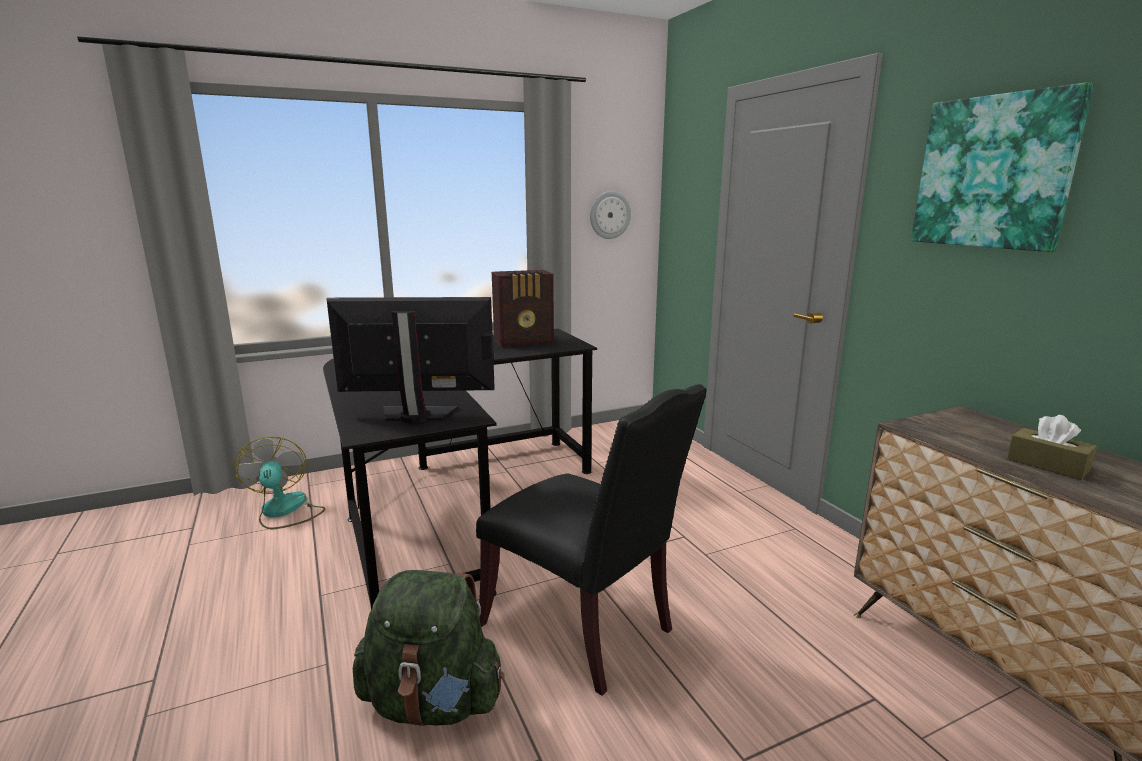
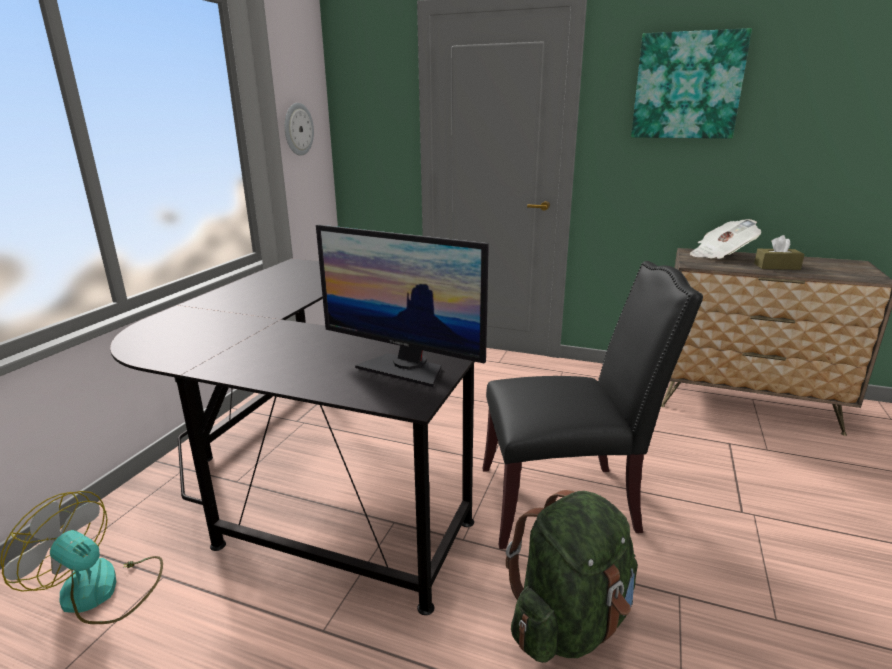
camera: 45 degrees left, 5 degrees up
monitor [326,297,495,424] -> monitor turned 105 degrees counterclockwise [316,225,489,387]
radio [492,270,554,347] -> none
none -> newspaper [690,219,761,259]

